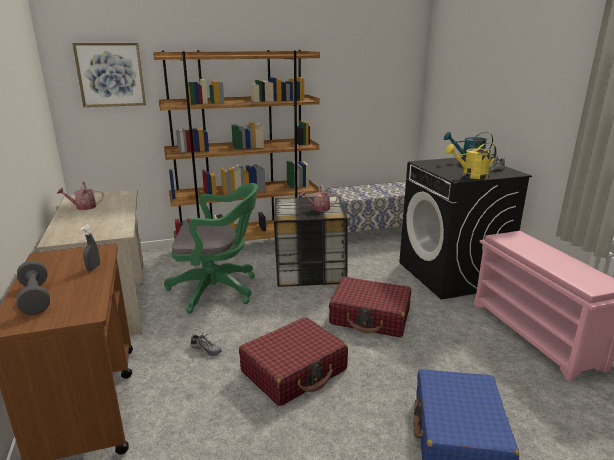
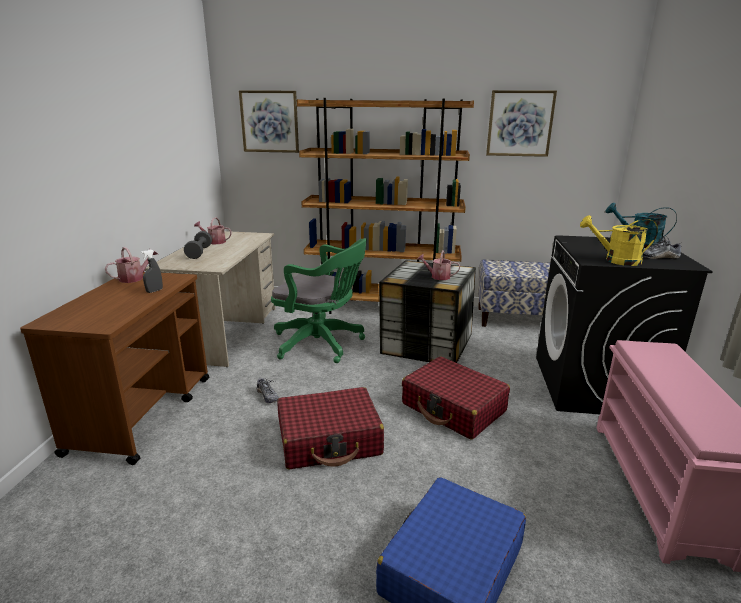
camera: 25 degrees right, 0 degrees up
grey dumbbell [16,260,50,315] -> grey dumbbell moved to [184,231,212,259]
none -> watering can [105,247,158,283]
none -> picture [486,90,557,157]

